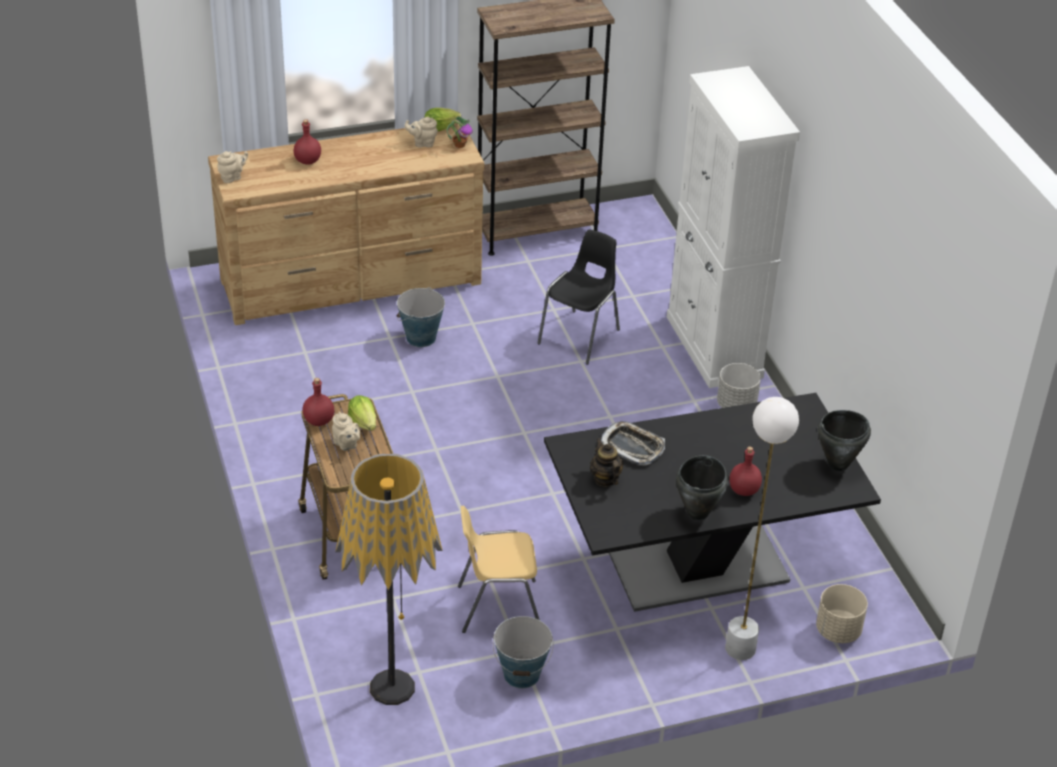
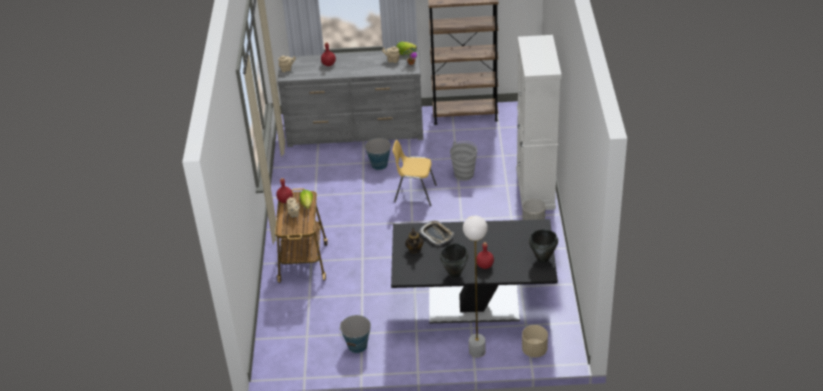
camera: 20 degrees right, 0 degrees up
brown dresser [208,123,485,325] -> grey dresser [277,49,423,147]
floor lamp [335,454,443,705] -> none
yellow chair [458,506,540,633] -> yellow chair moved to [392,140,437,206]
black chair [537,230,620,365] -> grey bucket [450,141,477,181]

